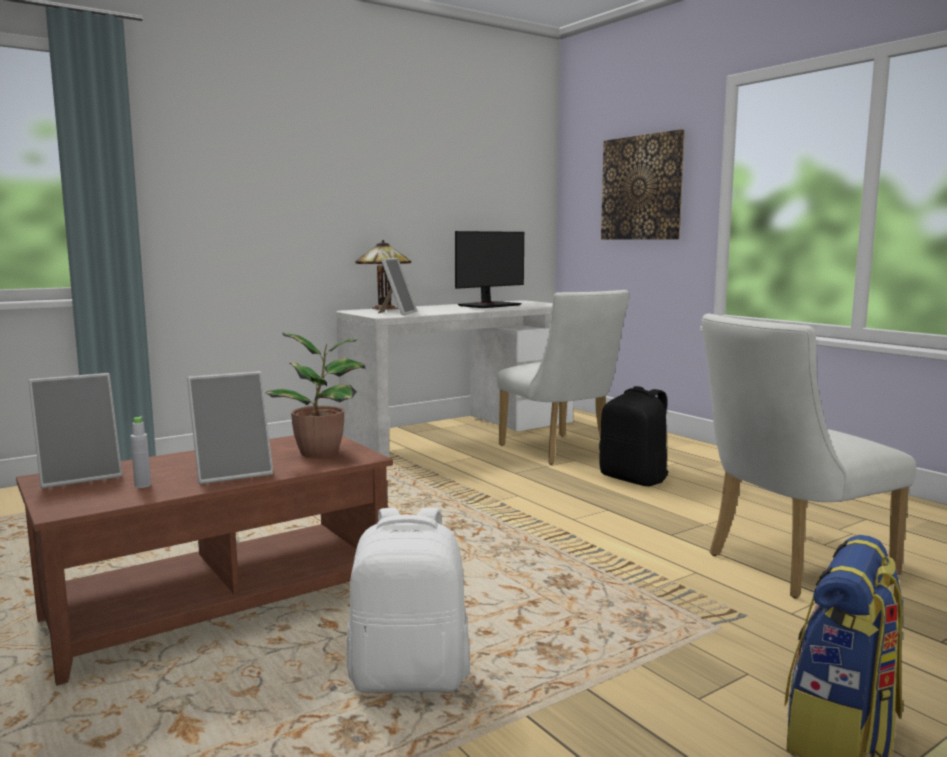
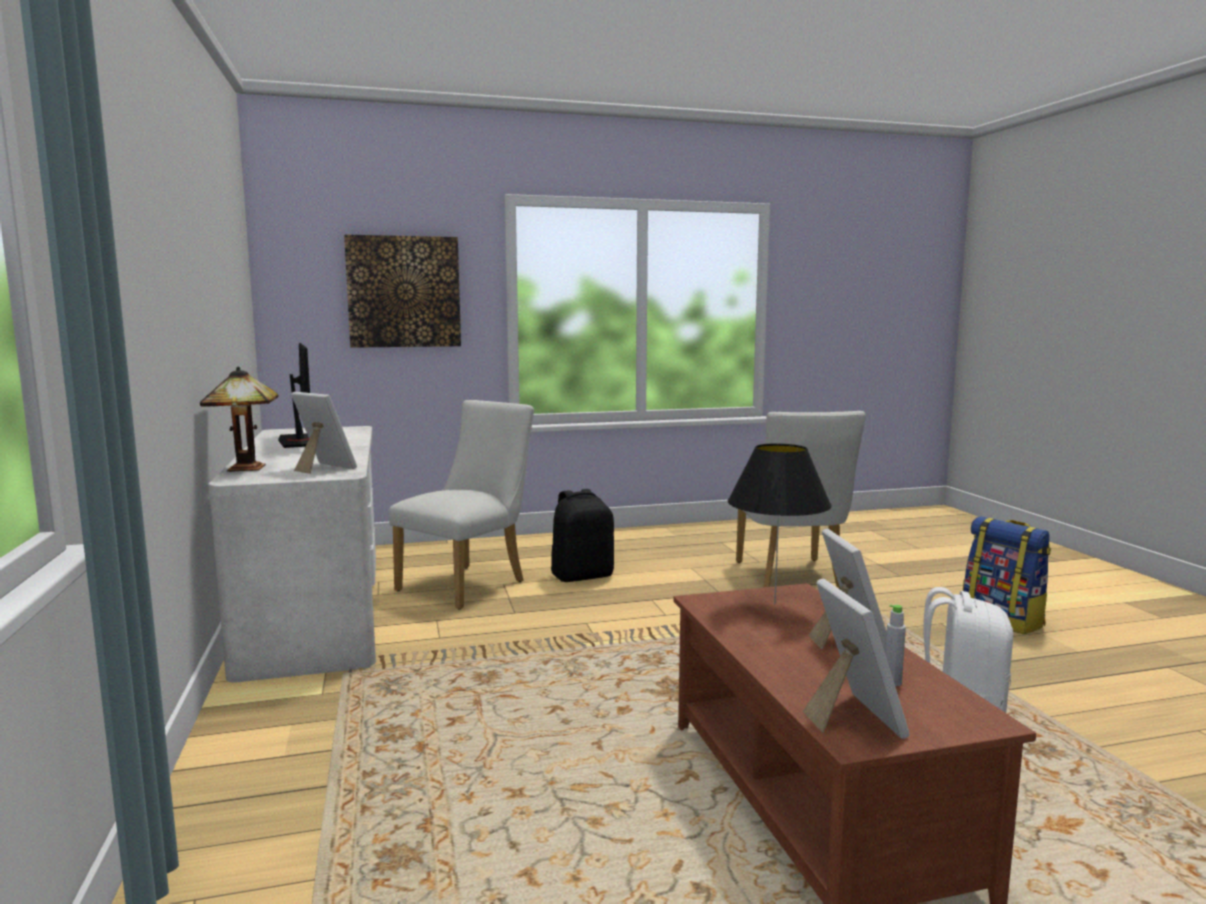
camera: 70 degrees left, 0 degrees up
potted plant [266,333,365,458] -> black table lamp [728,443,832,604]
white chair [497,290,629,465] -> white chair turned 45 degrees counterclockwise [389,400,534,610]

